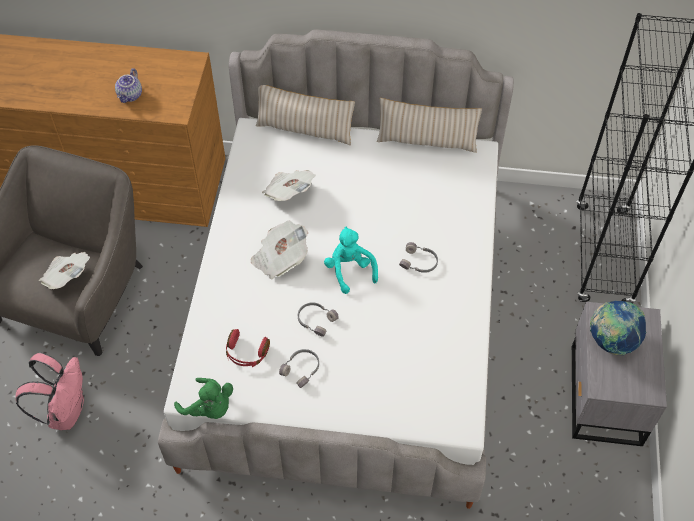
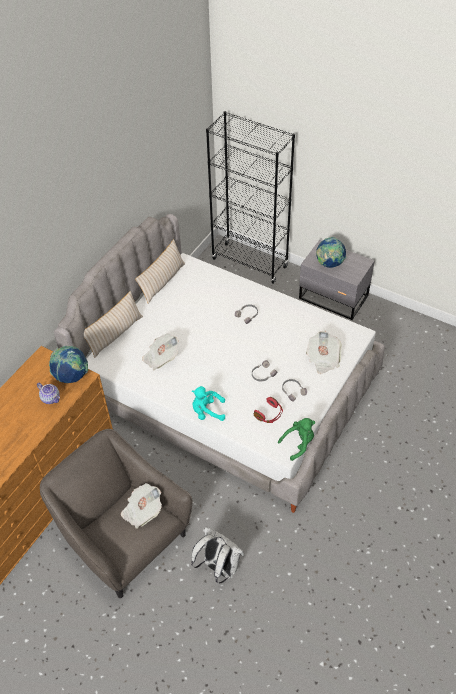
camera: 65 degrees left, 5 degrees down
pink backpack [15,353,84,430] -> white backpack [191,527,244,583]
newspaper [251,220,308,280] -> newspaper moved to [306,331,342,374]
turquoise plush toy [324,226,378,294] -> turquoise plush toy moved to [192,386,225,421]
none -> globe [49,346,88,383]

